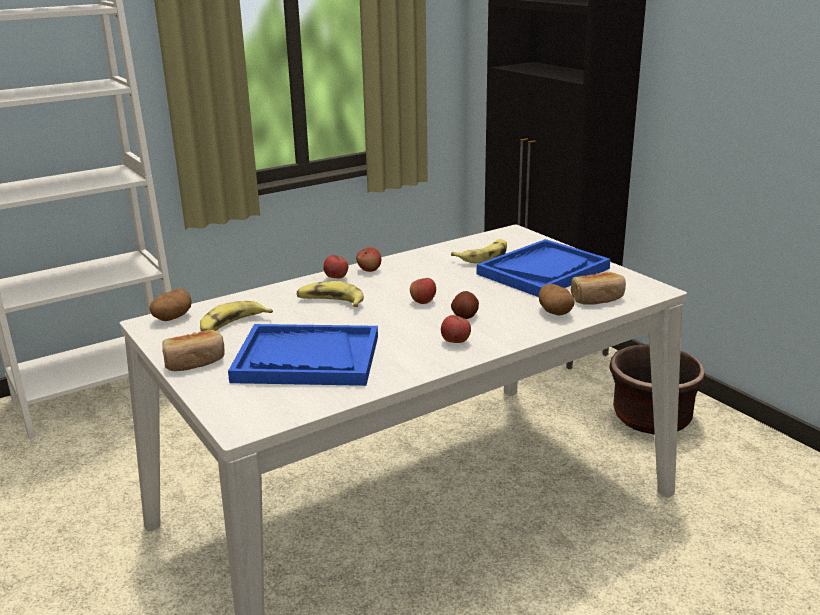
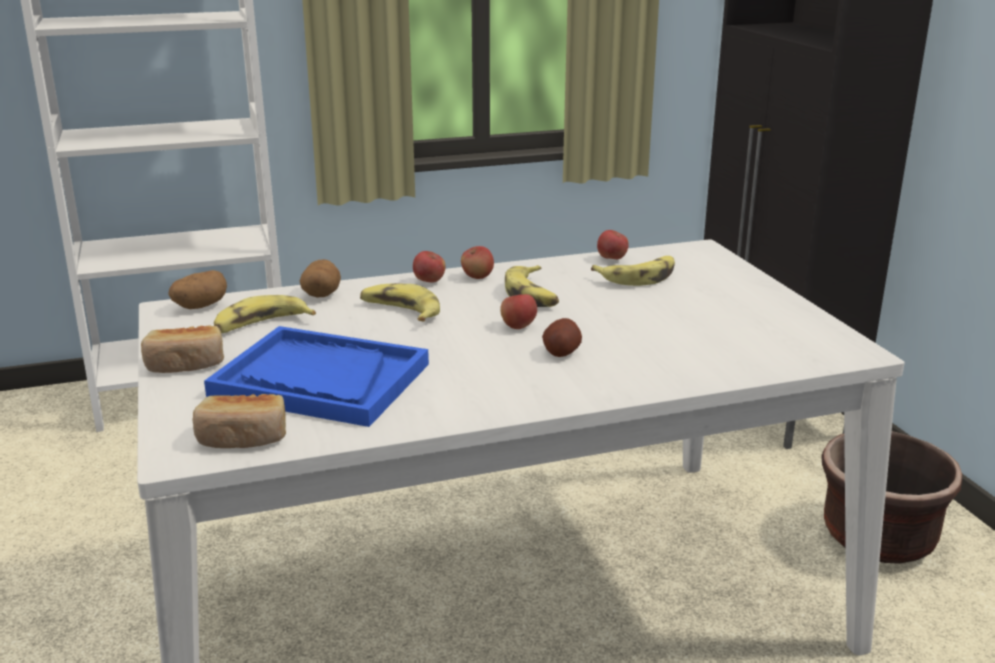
camera: 15 degrees right, 0 degrees up
apple [441,315,471,343] -> apple moved to [597,230,629,259]
blue tray [476,239,611,297] -> none
potato [539,284,575,316] -> potato moved to [300,259,341,297]
bread [571,272,626,305] -> bread moved to [193,394,286,448]
none -> banana [505,265,559,307]

